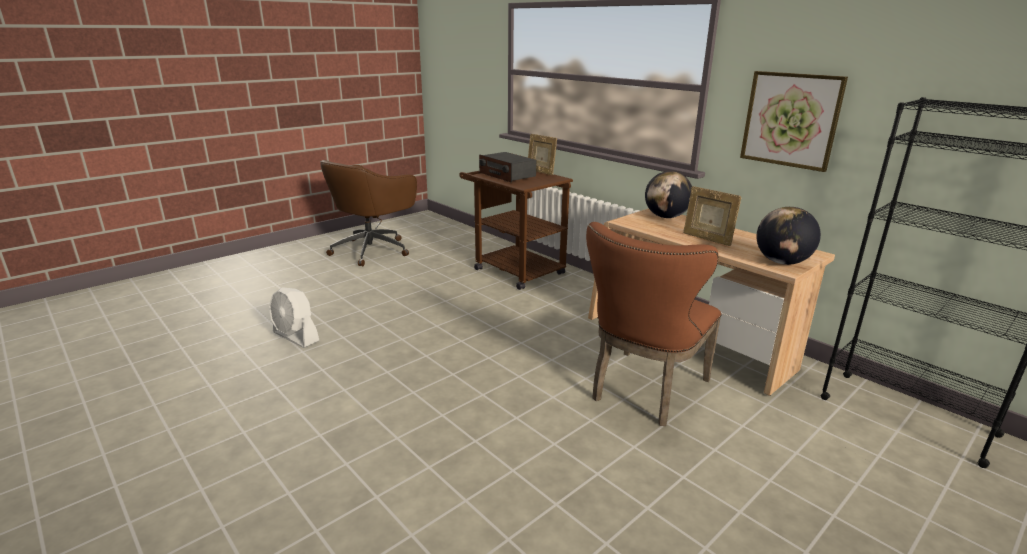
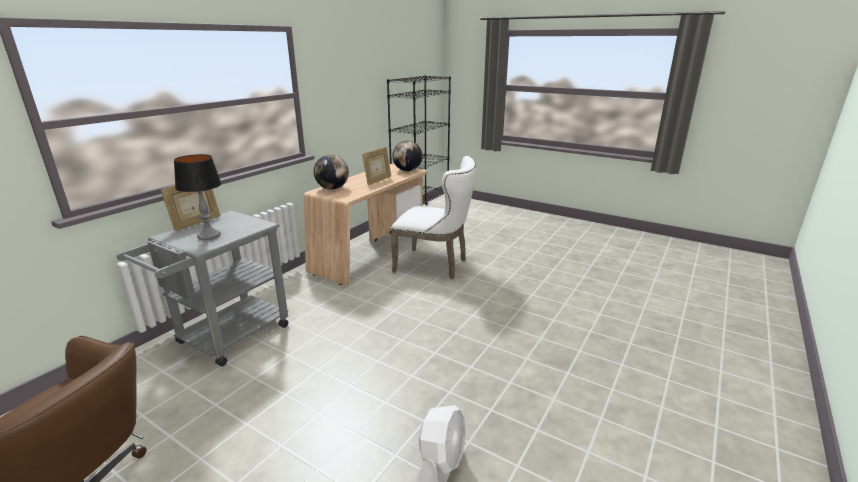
camera: 105 degrees left, 0 degrees up
brown cart [459,171,573,290] -> grey cart [117,211,289,367]
radio [479,152,536,182] -> table lamp [174,154,222,240]
brown chair [586,222,722,426] -> white chair [391,156,476,279]
picture [740,71,848,172] -> none

